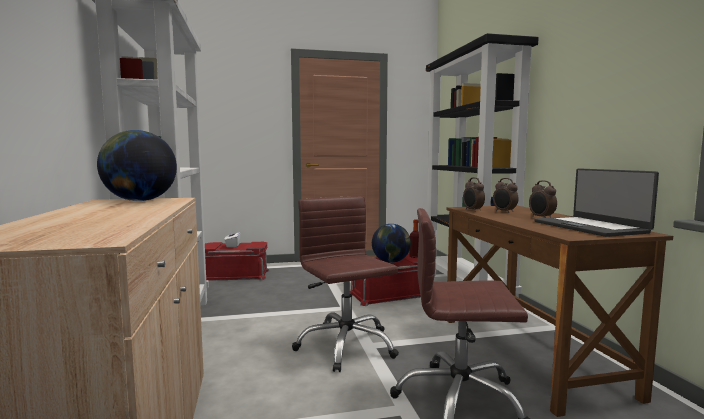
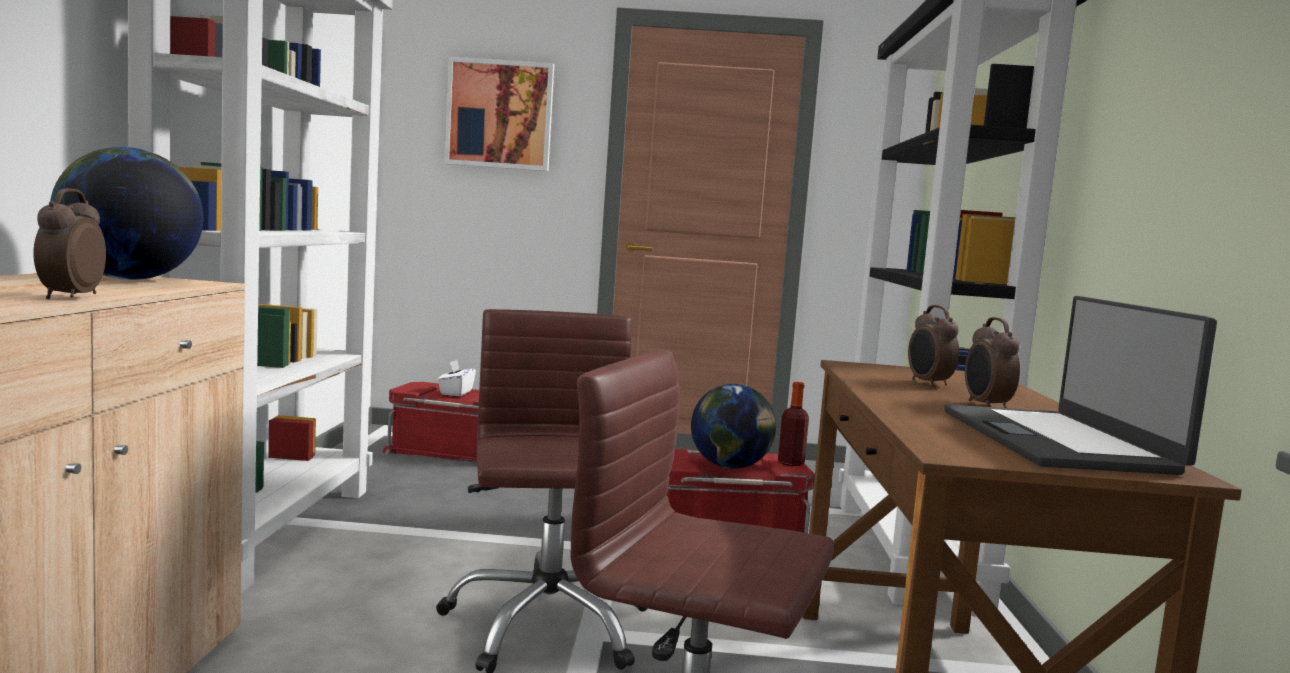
camera: 15 degrees right, 0 degrees up
alarm clock [463,177,485,212] -> alarm clock moved to [33,189,106,299]
none -> picture [444,56,554,171]

